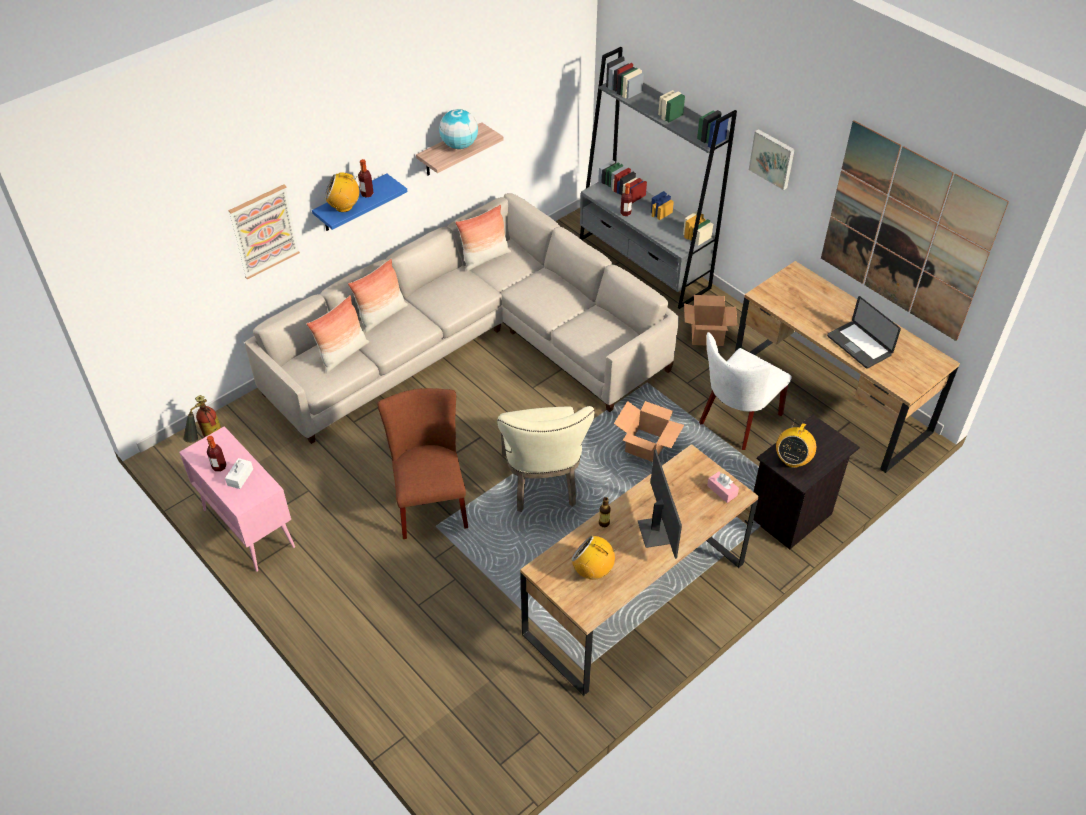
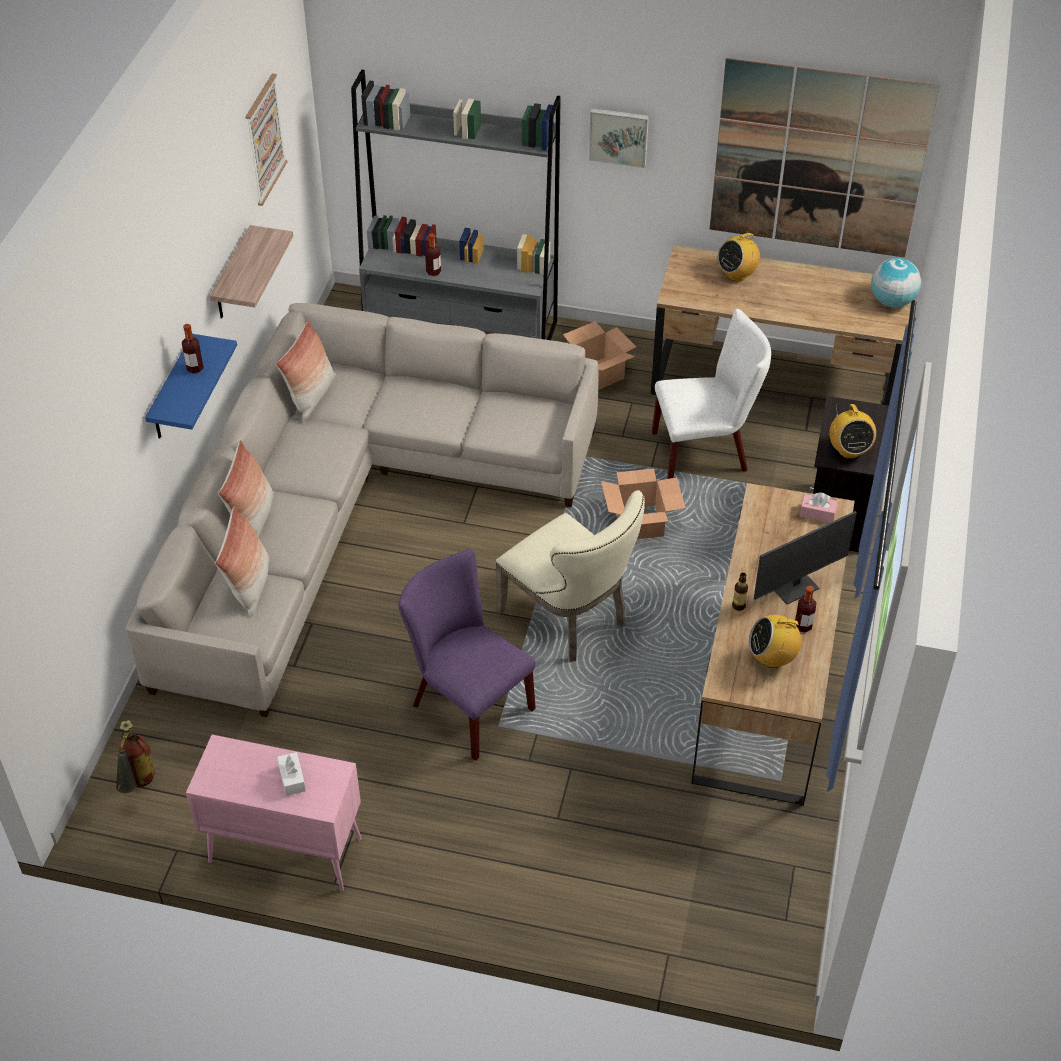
camera: 35 degrees left, 0 degrees up
bottle [207,436,226,472] -> bottle moved to [795,586,816,633]
picture [228,185,300,279] -> picture moved to [245,73,288,206]
radio [325,173,359,212] -> radio moved to [718,233,760,281]
brown chair [377,388,468,539] -> purple chair [398,549,536,761]
globe [439,109,478,149] -> globe moved to [871,258,921,307]
monitor [638,449,682,559] -> monitor turned 105 degrees clockwise [754,511,857,604]
white chair [699,332,792,450] -> white chair turned 105 degrees counterclockwise [652,309,771,479]
laptop [827,296,901,369] -> none

